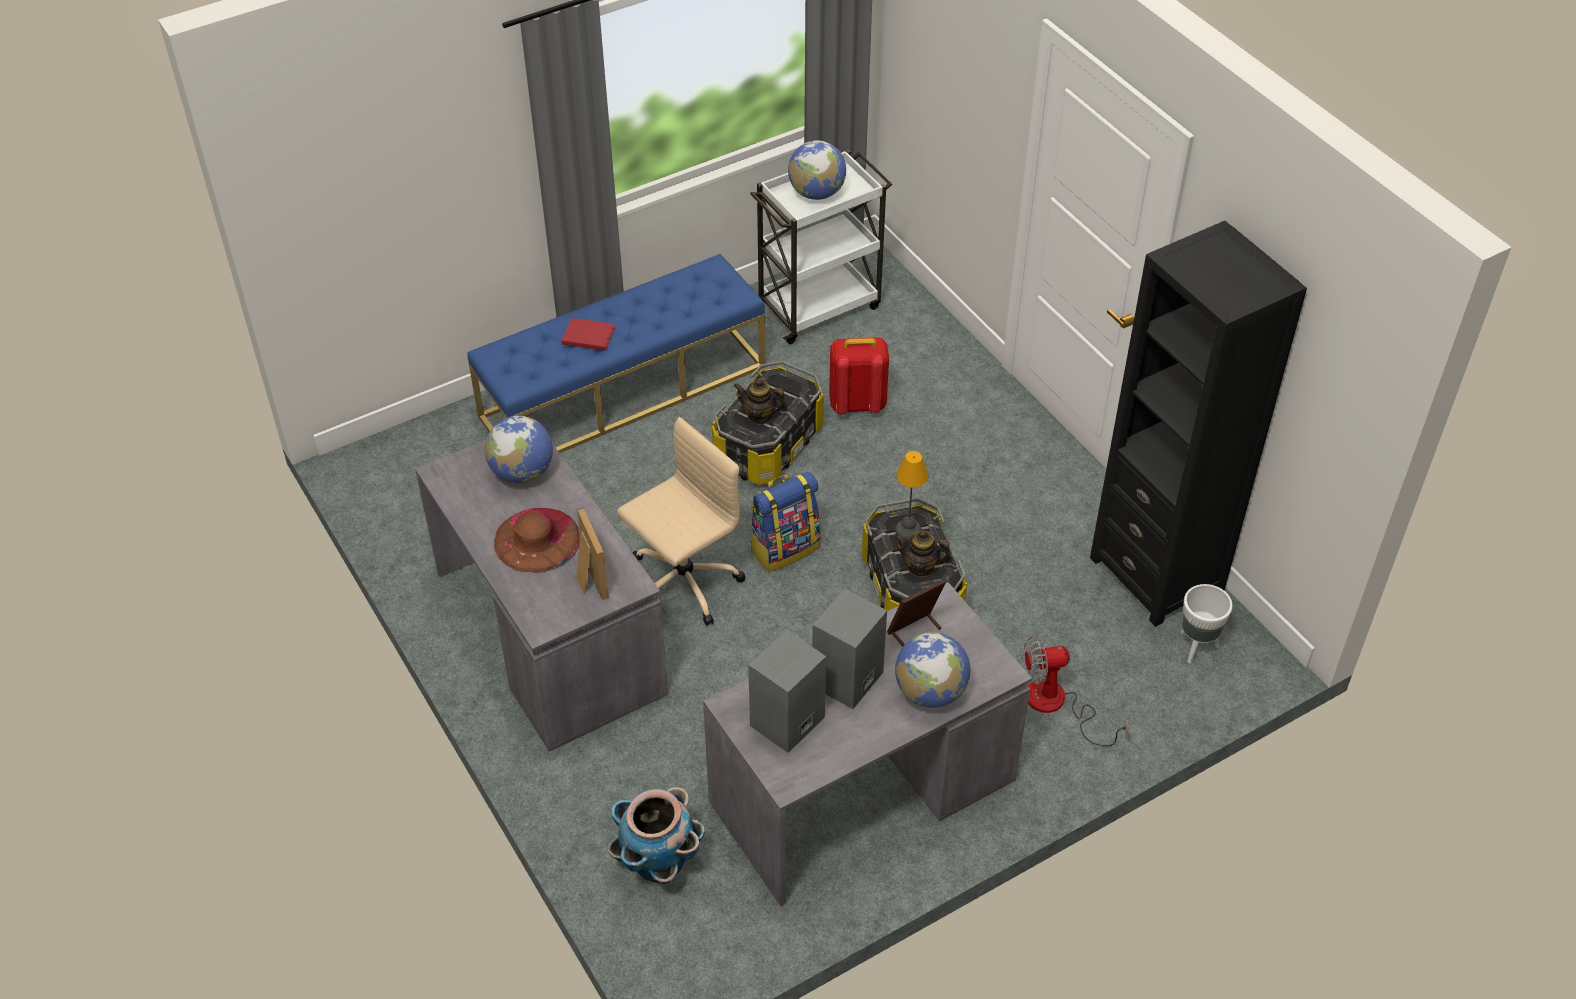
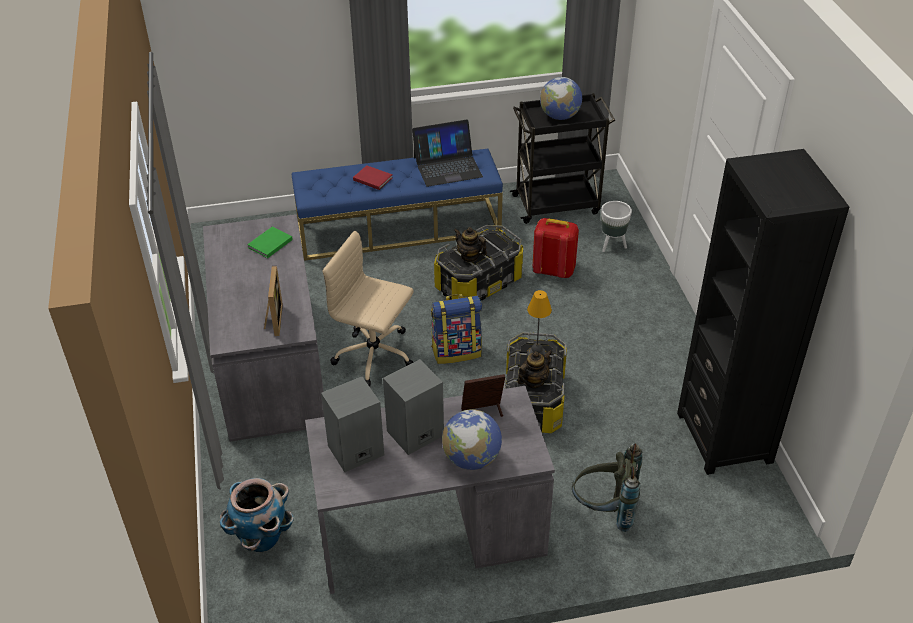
camera: 20 degrees right, 5 degrees down
globe [485,416,553,483] -> green book [247,226,293,258]
brown hat [494,508,580,573] -> none
beige office chair [617,417,745,626] -> beige office chair turned 135 degrees counterclockwise [322,230,414,387]
white cart [750,150,893,344] -> black cart [510,93,616,224]
teapot [894,530,952,577] -> teapot turned 105 degrees clockwise [517,350,552,388]
fan [1024,635,1129,747] -> grey backpack [572,443,642,532]
white planter [1181,584,1233,663] -> white planter moved to [601,201,632,252]
none -> laptop [412,120,483,187]

